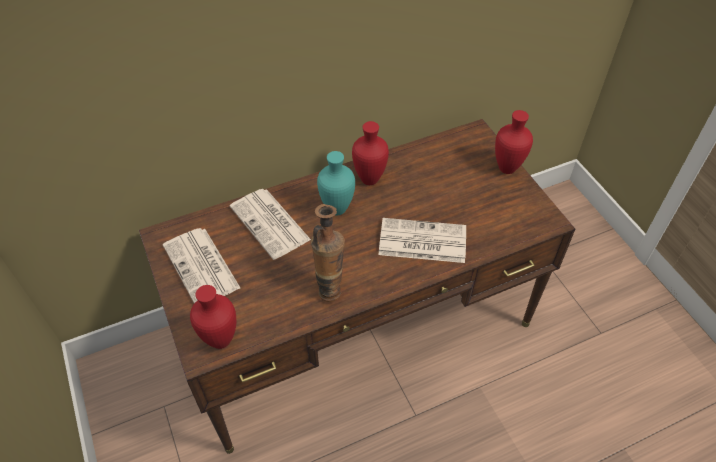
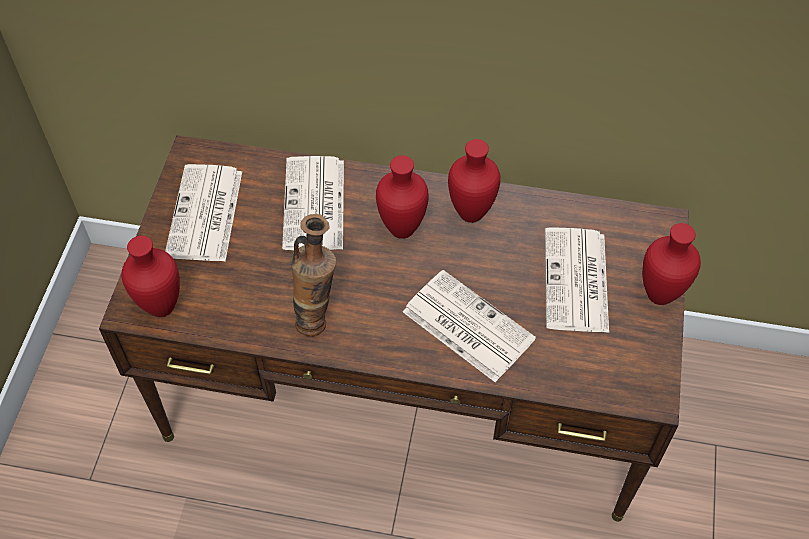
camera: 35 degrees right, 5 degrees up
turquoise vase [317,151,355,215] -> red vase [376,155,429,239]
none -> newspaper [545,227,609,333]

